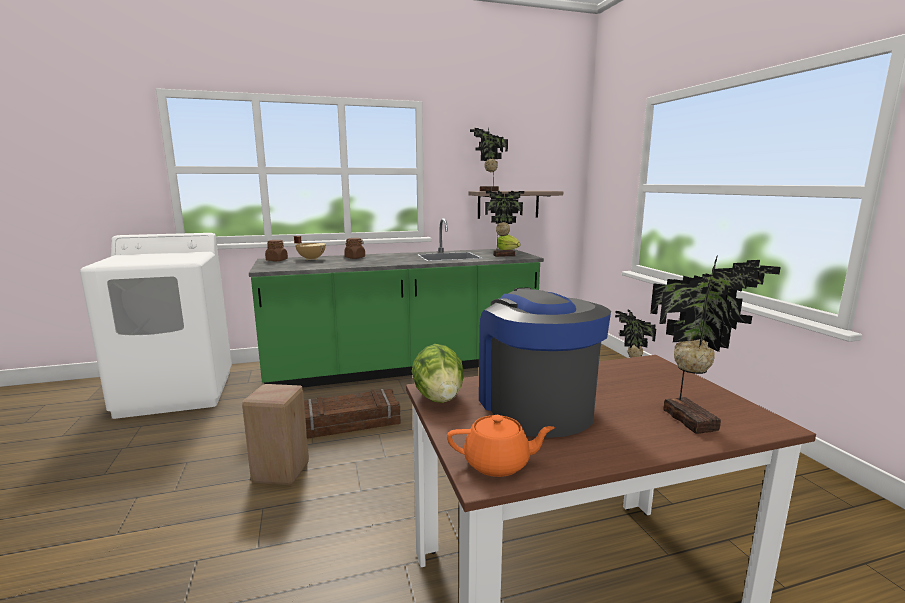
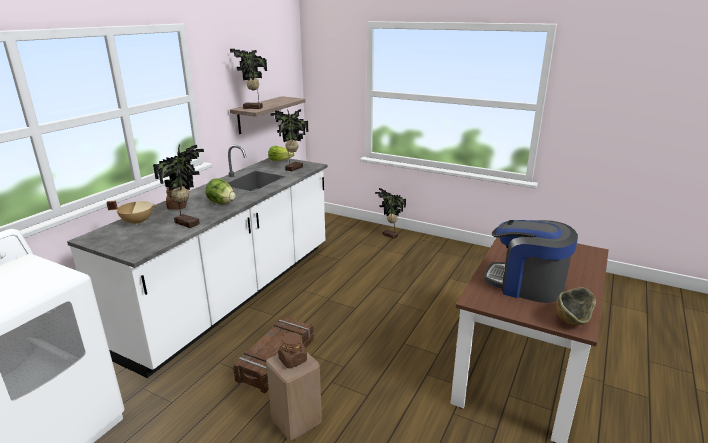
camera: 45 degrees left, 10 degrees up
green counter [249,218,544,387] -> white counter [67,145,327,378]
brown jar [265,240,288,261] -> brown jar moved to [278,332,307,368]
lettuce [411,344,464,403] -> lettuce moved to [205,178,235,204]
orange teapot [447,415,555,477] -> bowl [556,287,596,325]
potted plant [650,256,781,434] -> potted plant moved to [153,145,204,228]

